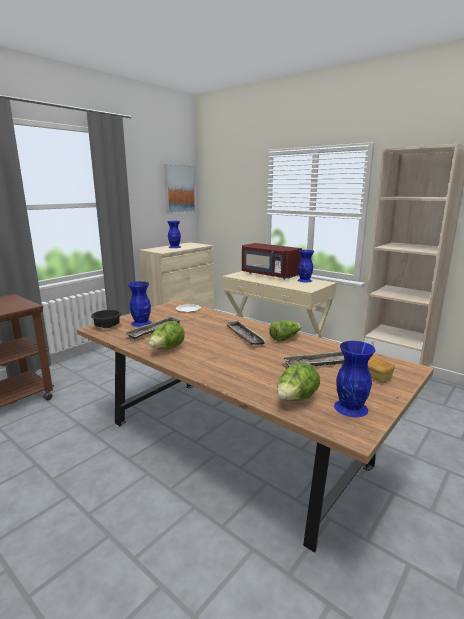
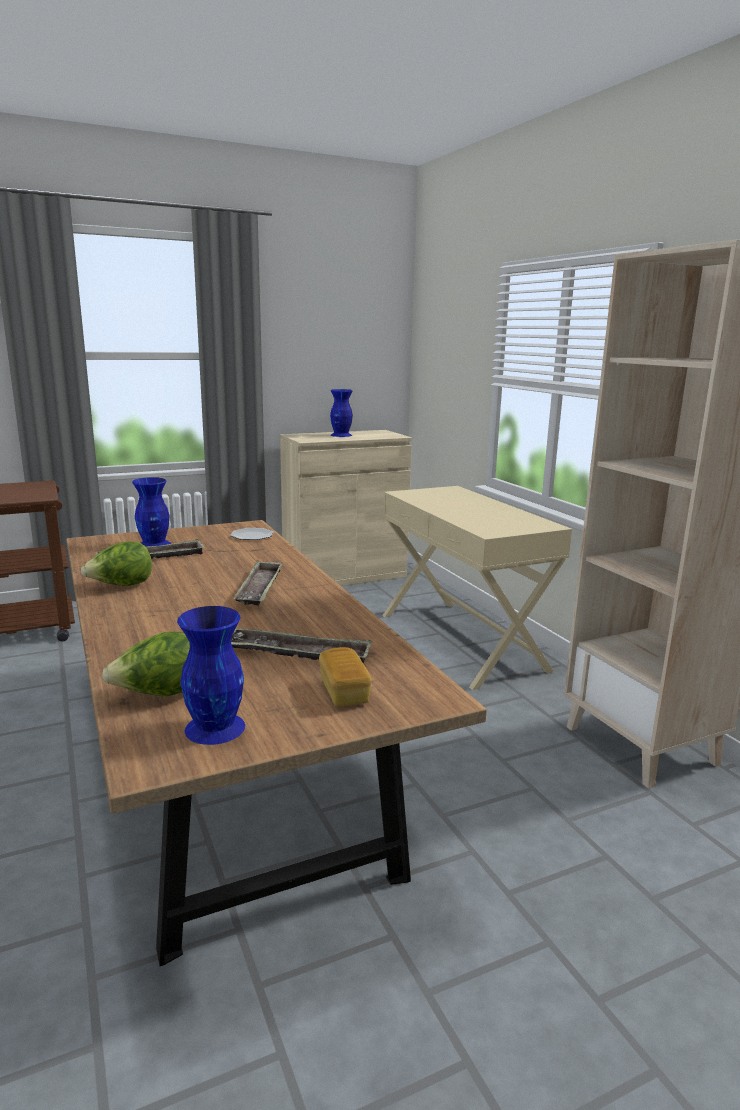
camera: 25 degrees right, 0 degrees up
black bowl [91,310,121,328] -> none
picture [164,164,196,214] -> none
red microwave [242,243,302,279] -> none
lettuce [269,320,301,342] -> none
blue vase [297,250,314,282] -> none

